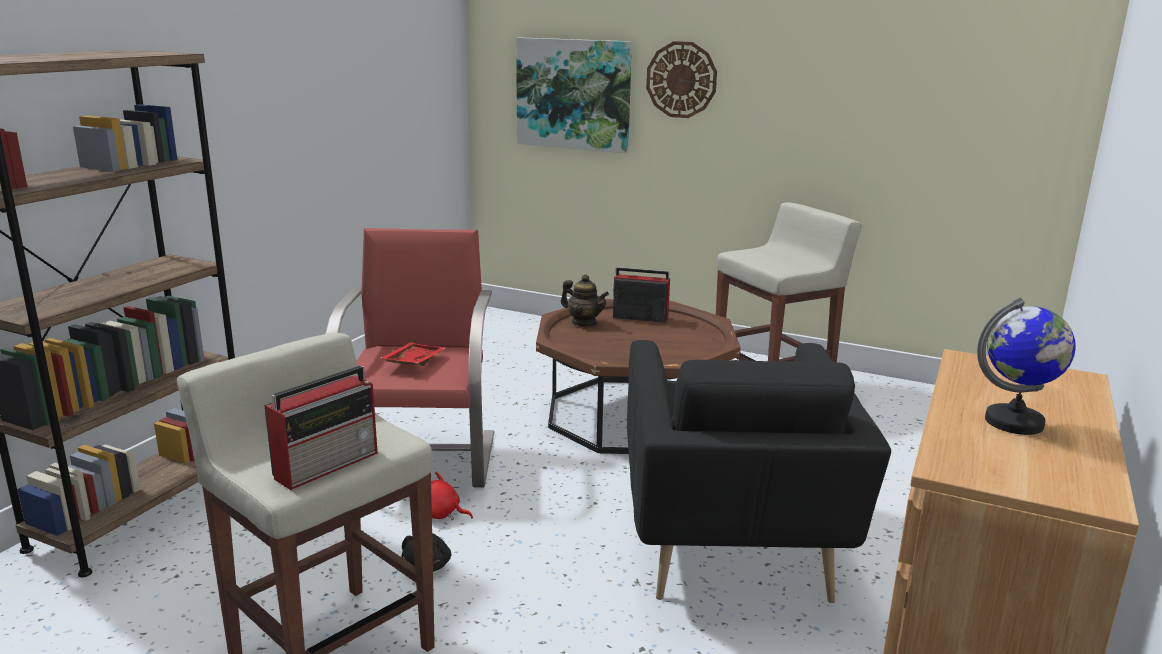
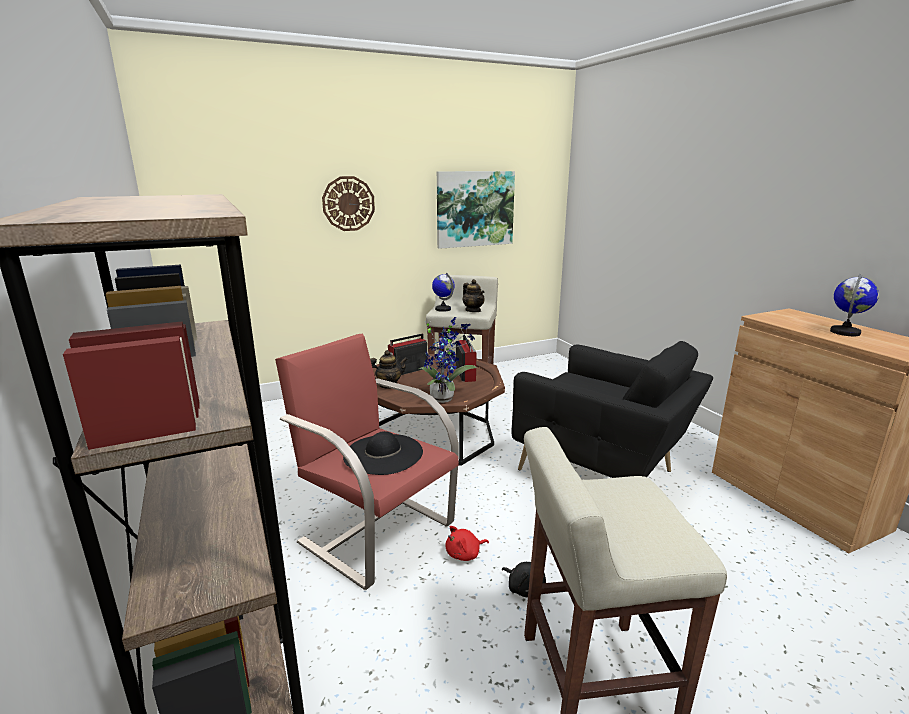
camera: 50 degrees left, 0 degrees up
radio [264,366,378,490] -> radio moved to [456,335,476,382]
red tray [380,342,445,366] -> black hat [343,431,423,475]
picture [516,37,632,153] -> picture moved to [437,171,515,249]
none -> potted plant [419,317,477,403]
none -> globe [432,272,455,312]
none -> teapot [463,279,485,312]

